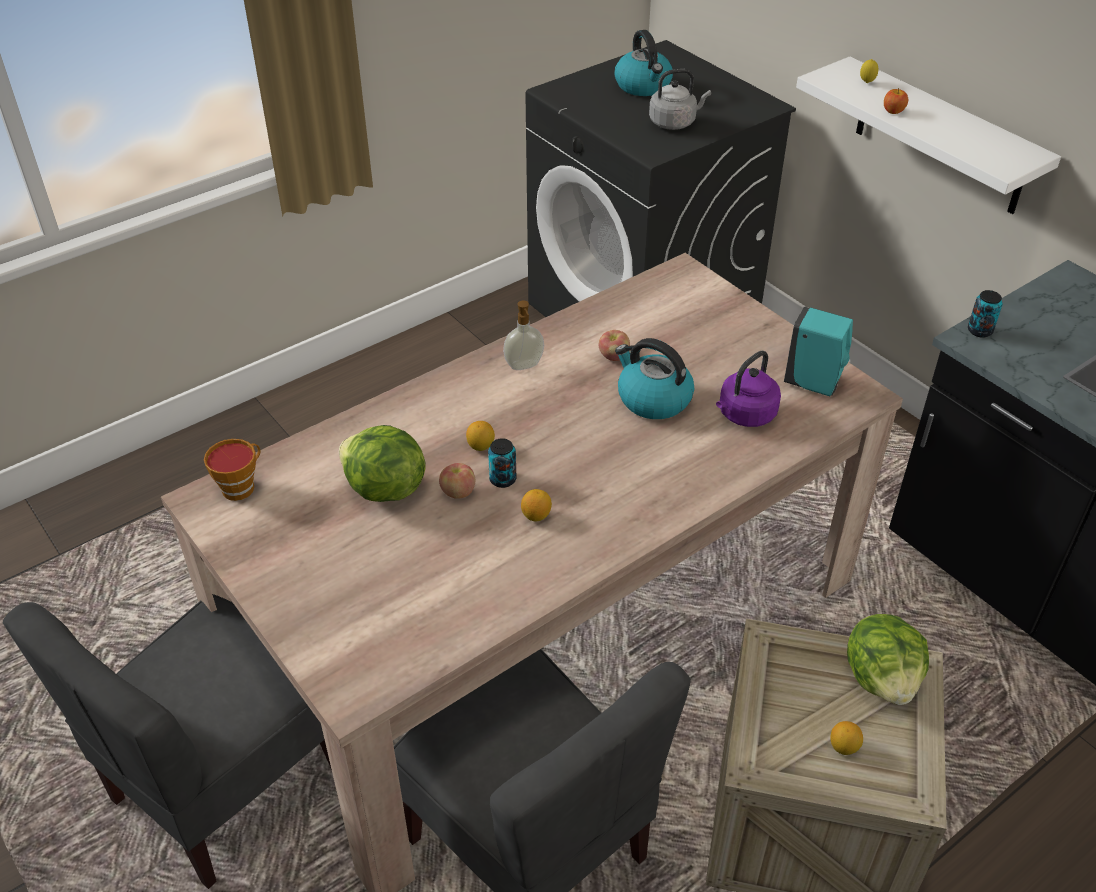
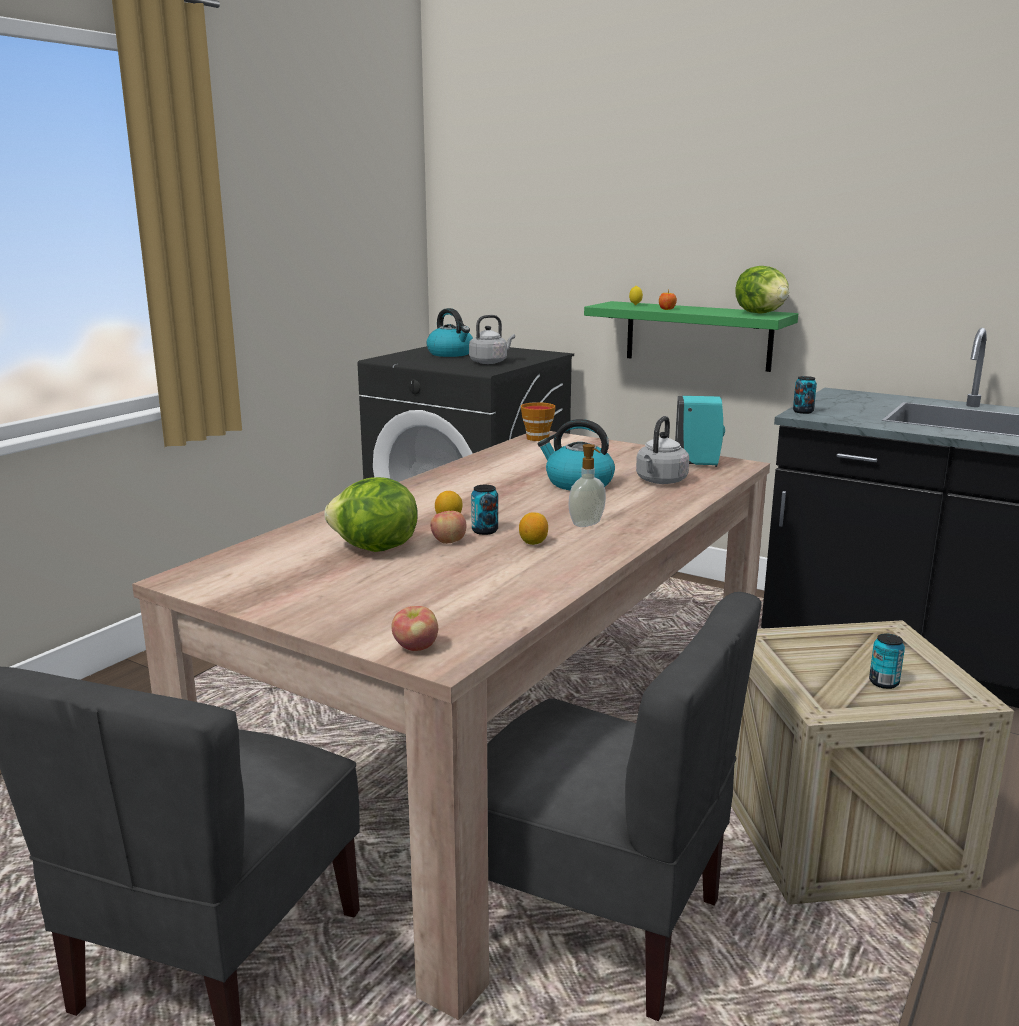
camera: 20 degrees left, 25 degrees down
cup [204,439,261,501] -> cup moved to [521,402,556,441]
soap dispenser [503,300,544,370] -> soap dispenser moved to [568,444,606,527]
apple [599,330,630,361] -> apple moved to [391,606,438,651]
purple kettle [716,350,781,427] -> grey kettle [636,416,689,484]
white shelf [796,56,1061,214] -> green shelf [584,301,798,372]
lemon [830,721,863,755] -> can [869,633,905,689]
lettuce [847,614,929,705] -> lettuce moved to [735,266,789,313]

